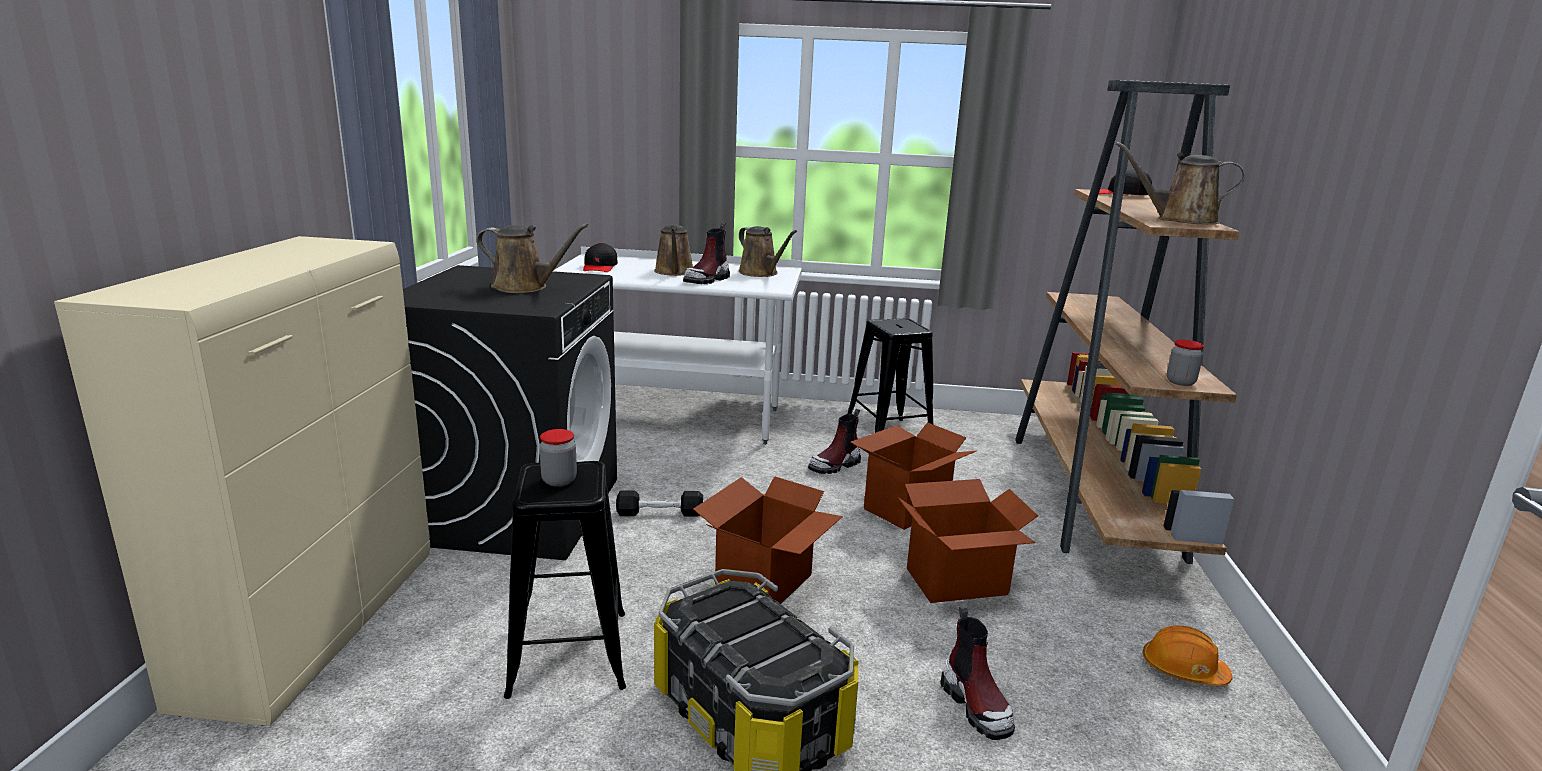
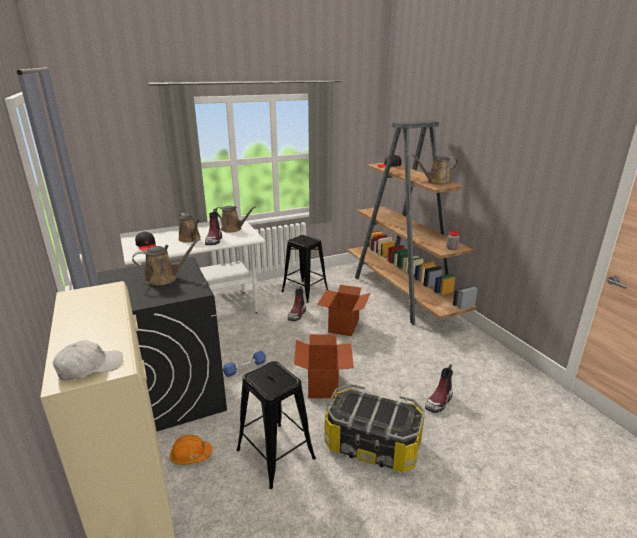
camera: 30 degrees left, 5 degrees up
jar [539,429,577,487] -> none
black dumbbell [616,490,703,516] -> blue dumbbell [223,351,266,377]
cardboard box [897,479,1038,603] -> none
boot [940,606,1015,740] -> boot turned 90 degrees clockwise [425,364,453,413]
orange hard hat [1143,625,1232,686] -> orange hard hat moved to [170,435,212,465]
none -> white cap [53,340,123,381]

